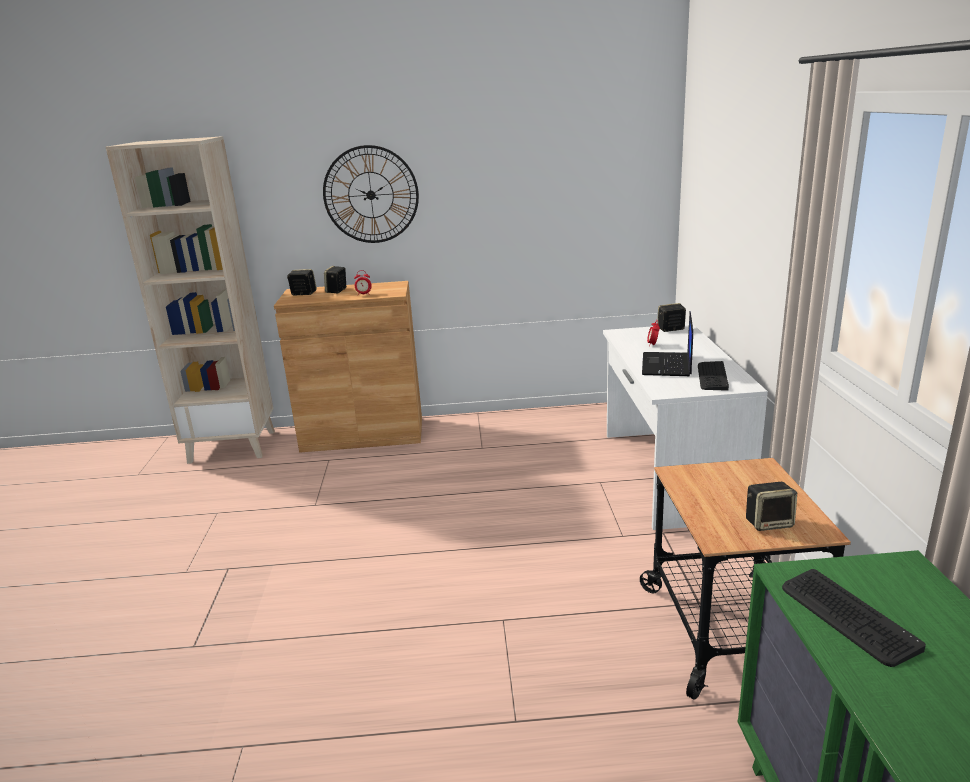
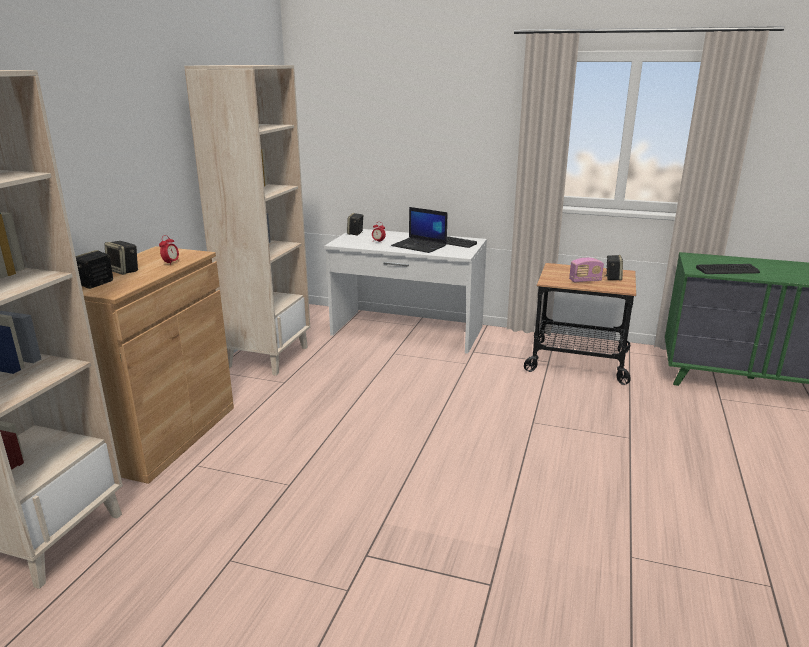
camera: 70 degrees left, 0 degrees up
wall clock [323,145,419,243] -> none
none -> beige bookcase [184,65,310,376]
none -> radio [569,258,604,283]

